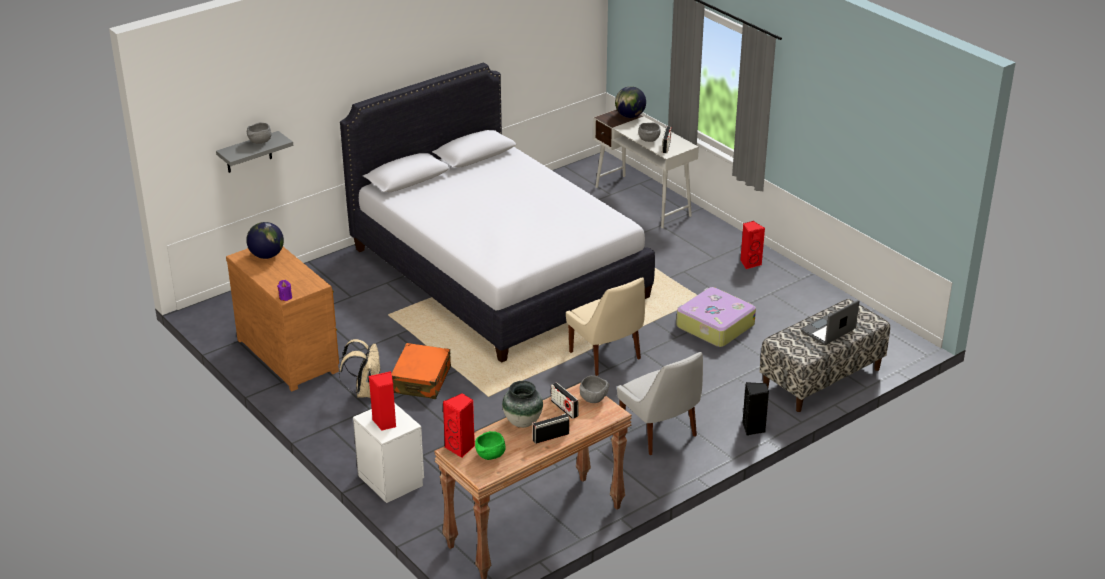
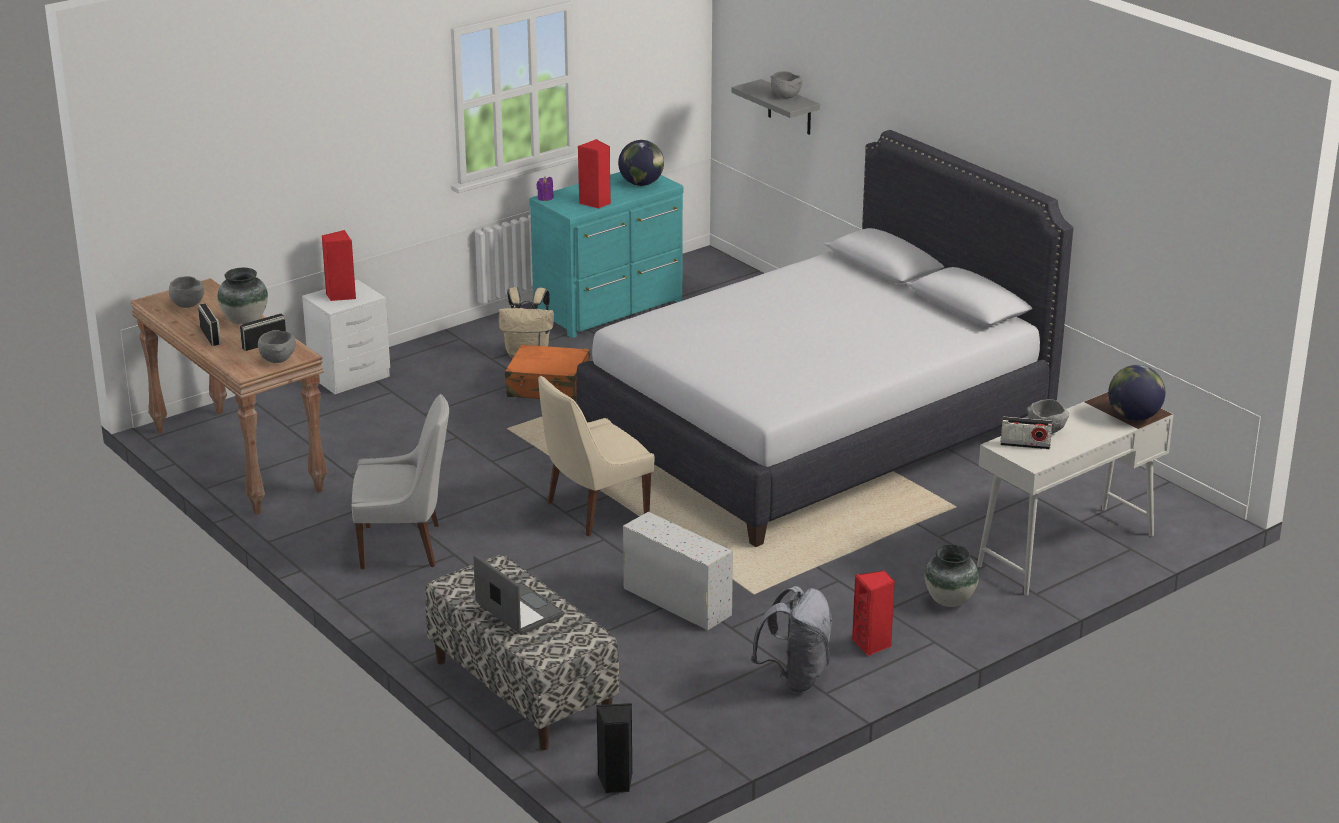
camera: 90 degrees right, 5 degrees down
brown dresser [226,247,339,391] -> turquoise dresser [529,172,683,338]
red speaker [443,393,475,458] -> red speaker moved to [578,139,611,209]
green bowl [475,431,506,460] -> grey bowl [169,276,204,308]
white chair [617,352,703,455] -> white chair turned 150 degrees counterclockwise [351,394,449,569]
suitcase [676,287,756,347] -> white storage box [623,512,733,630]
black speaker [742,382,769,436] -> black speaker moved to [596,703,633,793]
none -> grey backpack [751,586,833,693]
none -> vase [925,545,979,607]

